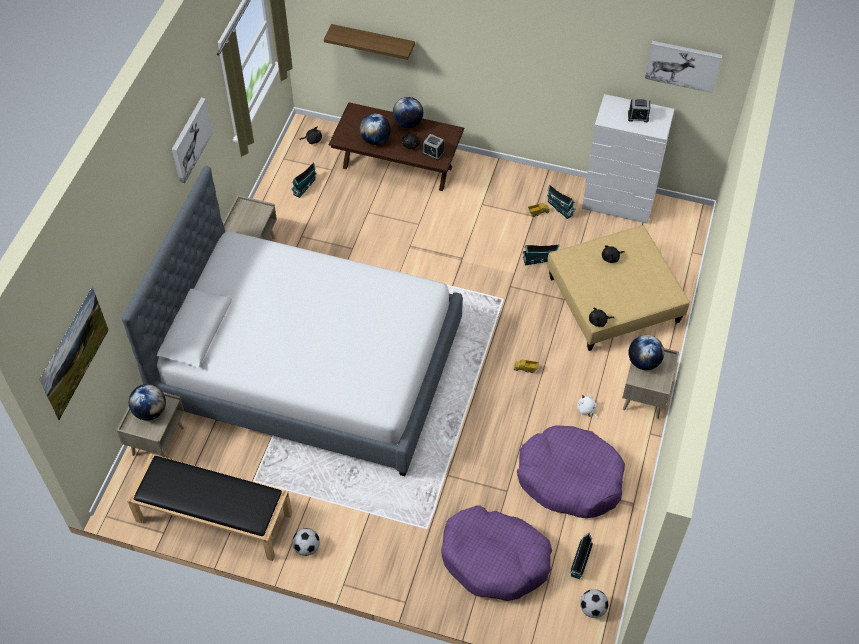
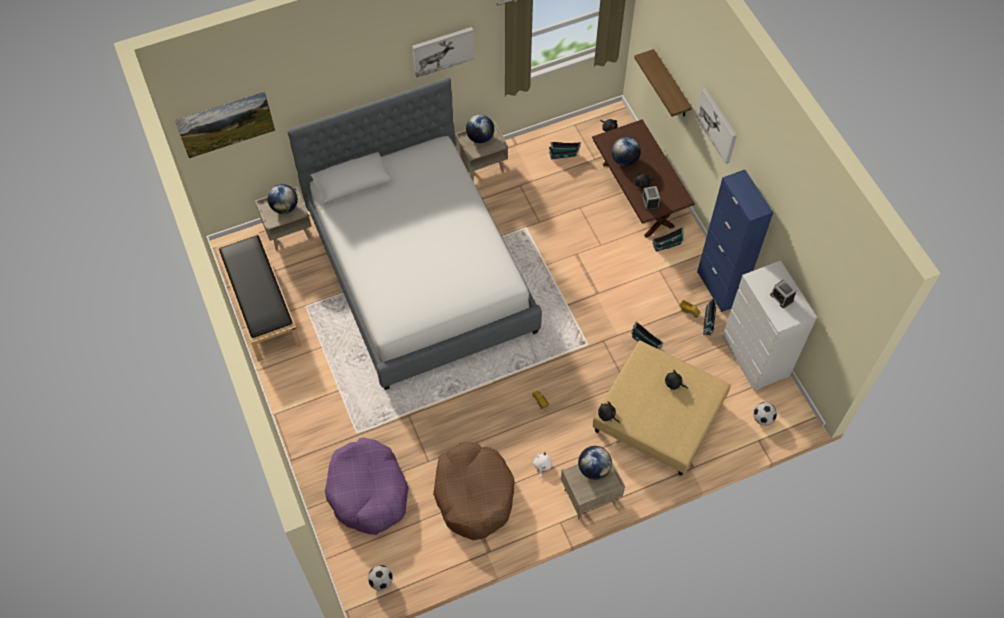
camera: 50 degrees right, 5 degrees up
football [292,528,320,556] -> football moved to [753,402,777,425]
globe [393,97,423,128] -> globe moved to [466,114,494,143]
purple dog bed [517,425,625,518] -> brown dog bed [433,442,515,540]
toy house [570,533,593,579] -> toy house moved to [652,227,684,252]
picture [645,41,722,93] -> picture moved to [695,88,737,164]
none -> blue cabinet [697,170,773,312]

